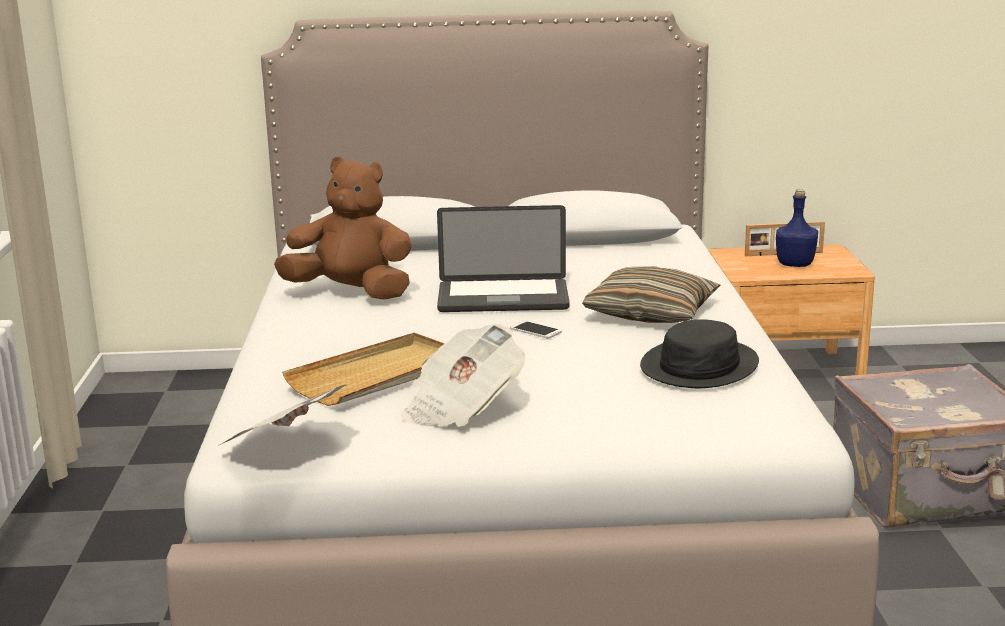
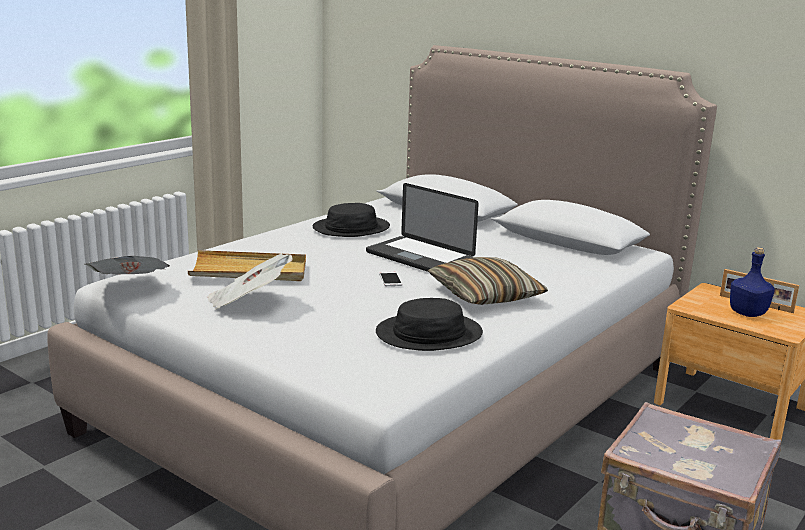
camera: 40 degrees right, 0 degrees up
brown plush toy [274,157,412,300] -> black hat [313,203,390,237]

